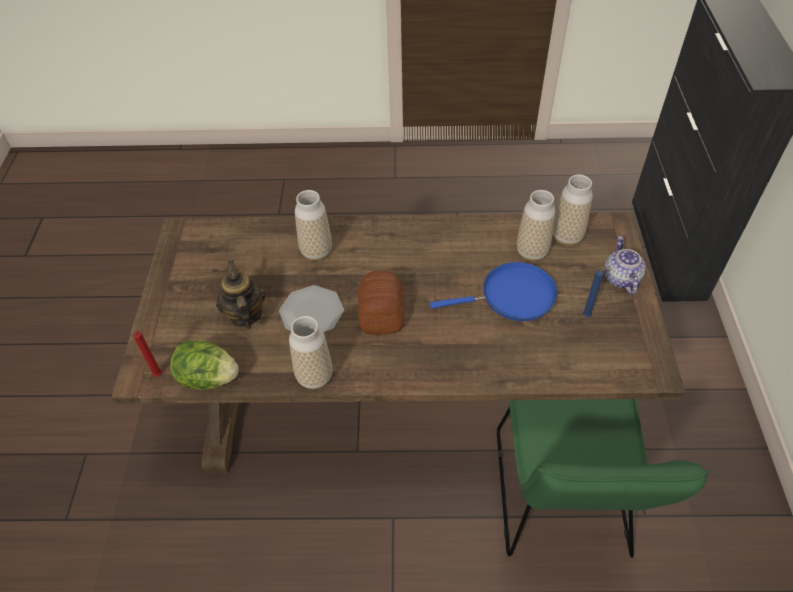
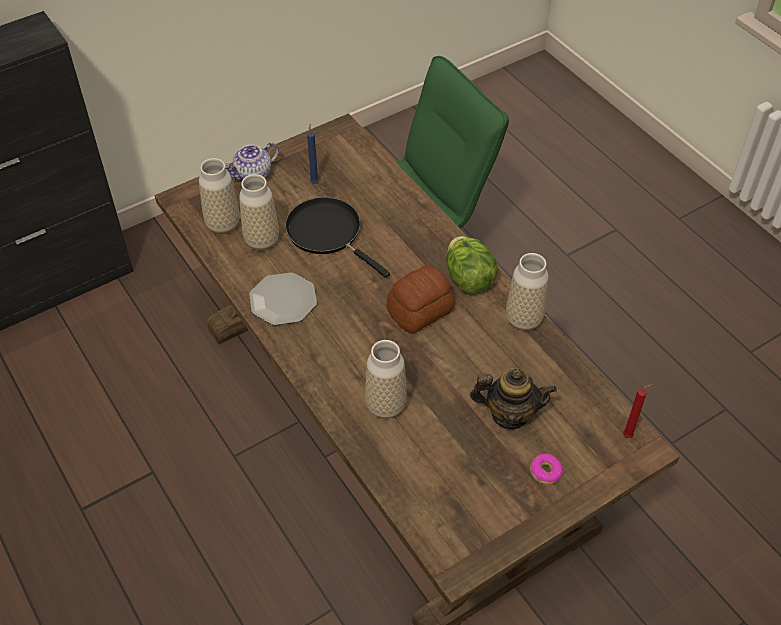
camera: 125 degrees left, 0 degrees up
lettuce [170,341,239,390] -> lettuce moved to [446,236,498,293]
teapot [216,260,265,329] -> teapot turned 120 degrees counterclockwise [470,368,557,429]
plate [279,285,344,332] -> plate moved to [249,273,317,325]
blue frying pan [430,262,558,321] -> black frying pan [285,197,390,278]
none -> donut [530,454,563,485]

